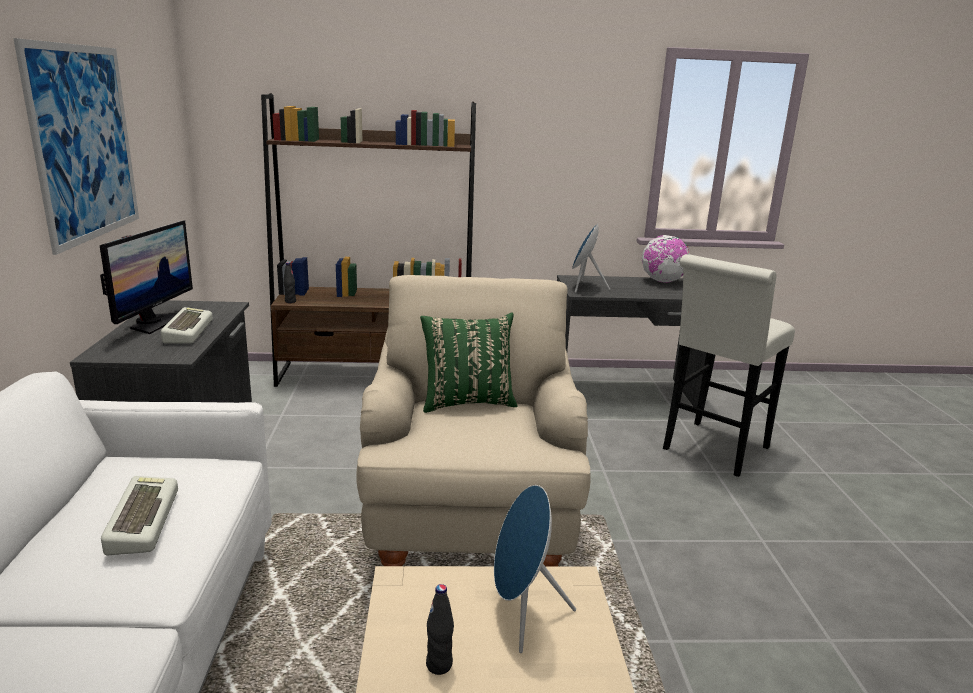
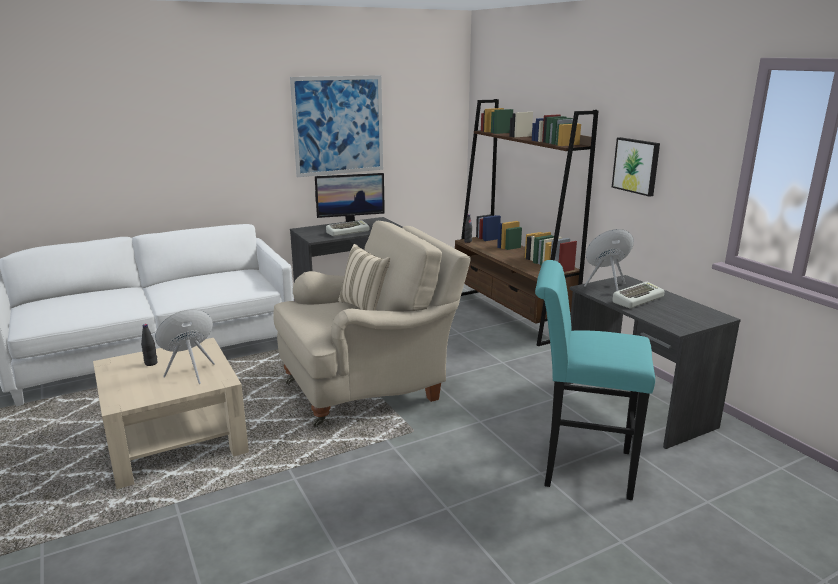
camera: 65 degrees right, 0 degrees up
keyboard [101,476,178,555] -> keyboard moved to [612,282,665,308]
green pillow [420,313,518,413] -> beige pillow [338,244,390,311]
globe [642,235,690,283] -> none
white stool [663,254,795,477] -> turquoise stool [535,260,655,500]
none -> picture [612,137,660,197]

